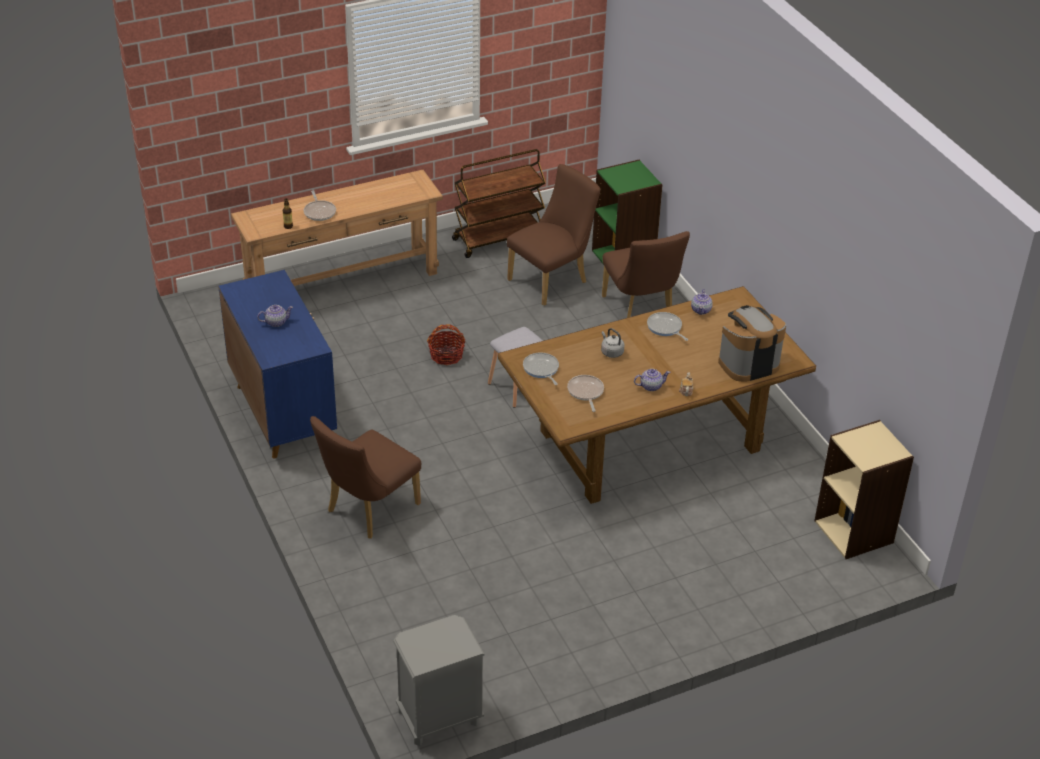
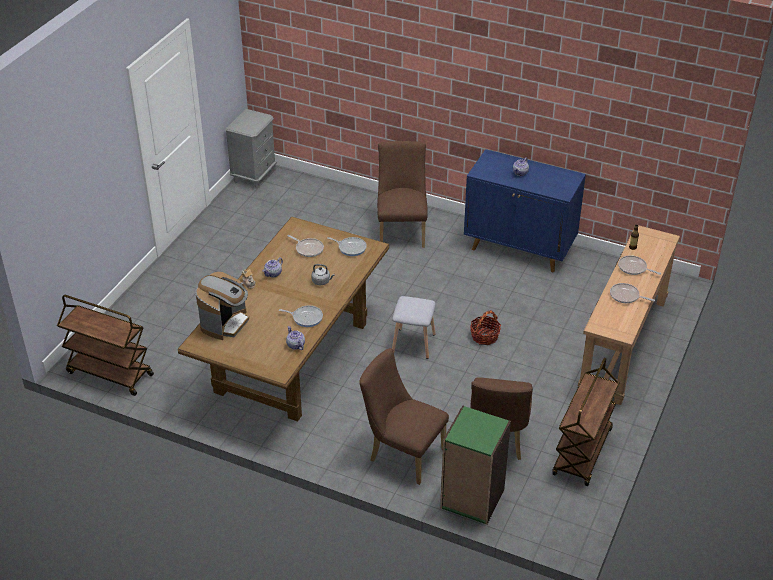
camera: 140 degrees right, 0 degrees up
beige bookcase [815,420,914,559] -> brown cart [57,295,154,396]
none -> frying pan [610,283,655,303]

